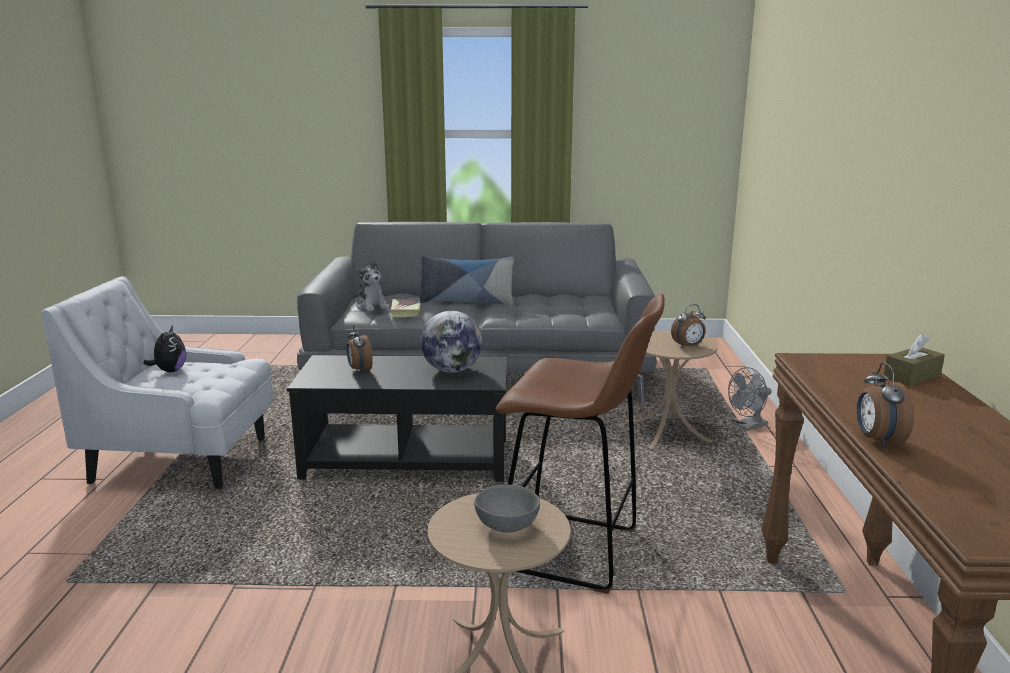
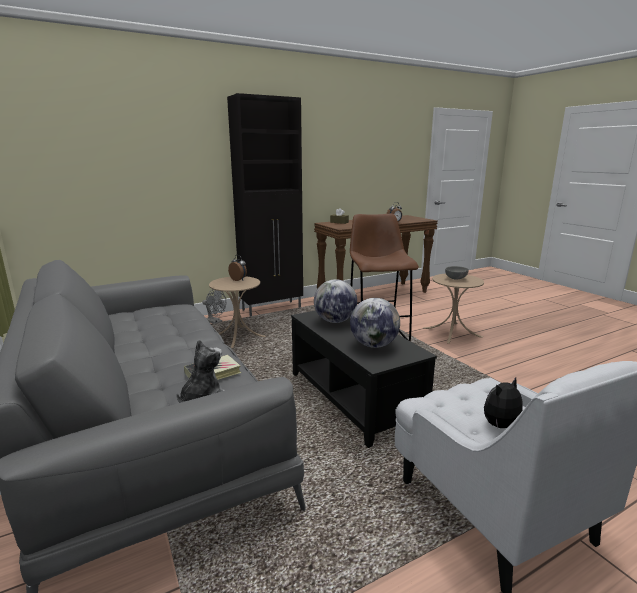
camera: 120 degrees left, 0 degrees up
alarm clock [346,325,373,373] -> globe [350,298,400,348]
pillow [419,255,514,305] -> none
none -> black cabinet [227,93,303,317]

